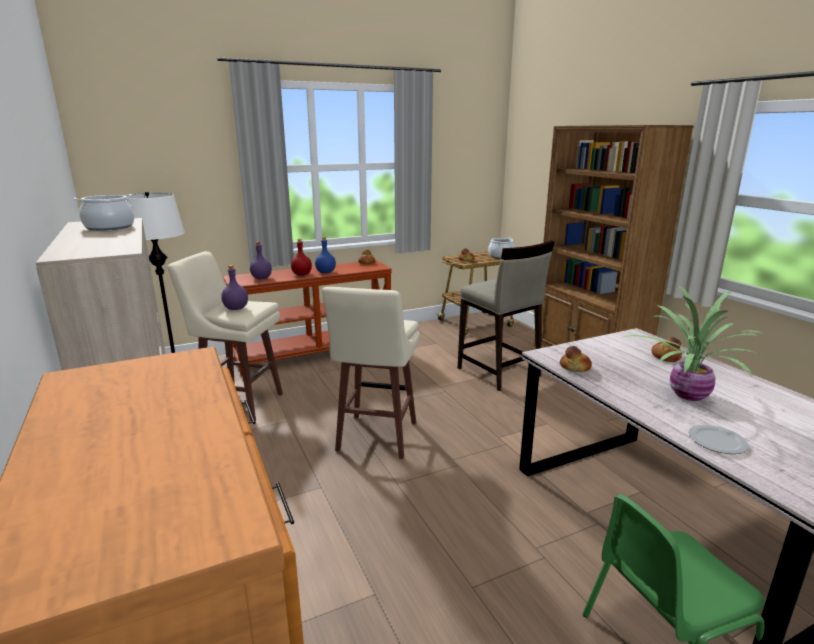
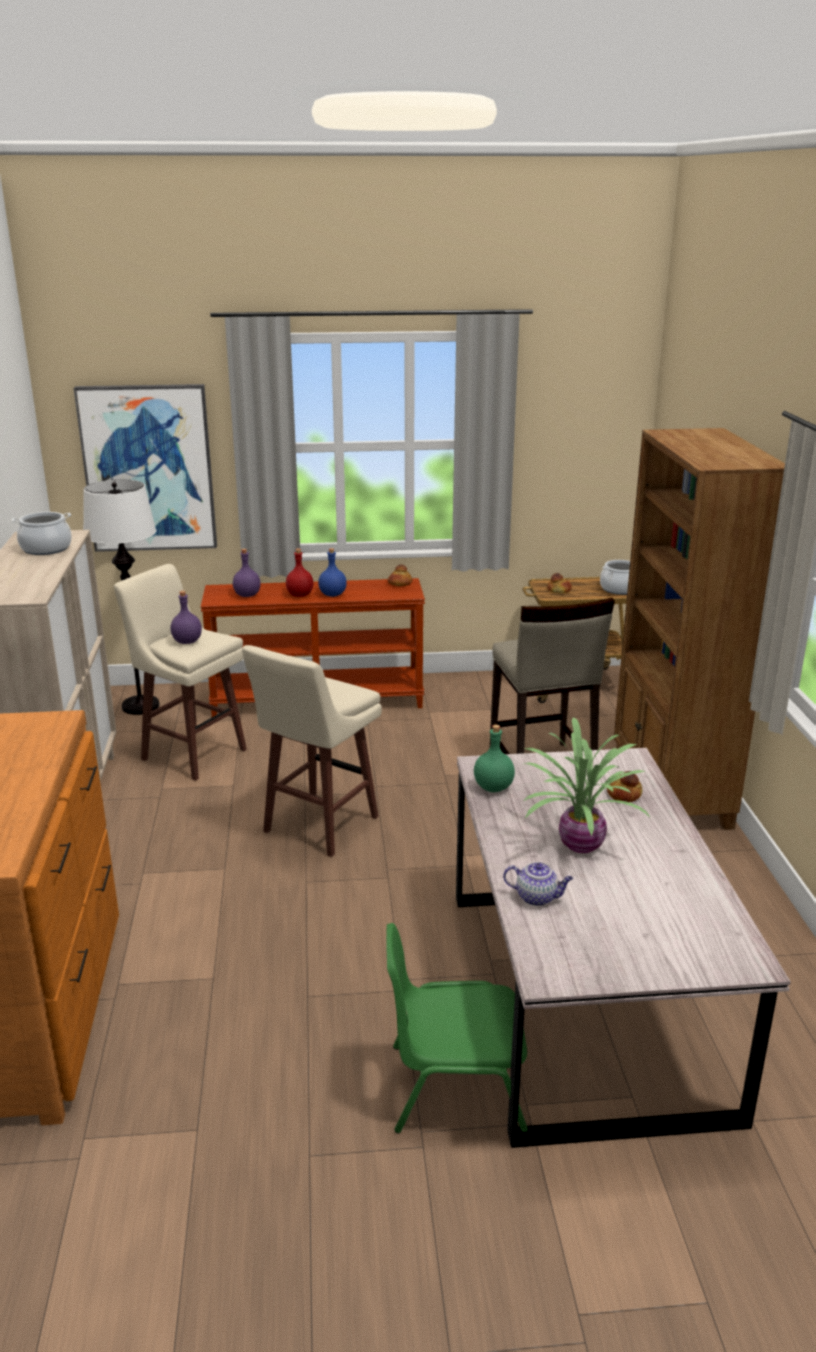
camera: 20 degrees right, 5 degrees up
bread [560,346,592,372] -> green bottle [474,725,515,792]
plate [689,425,749,454] -> teapot [503,862,573,906]
none -> picture [74,384,217,552]

